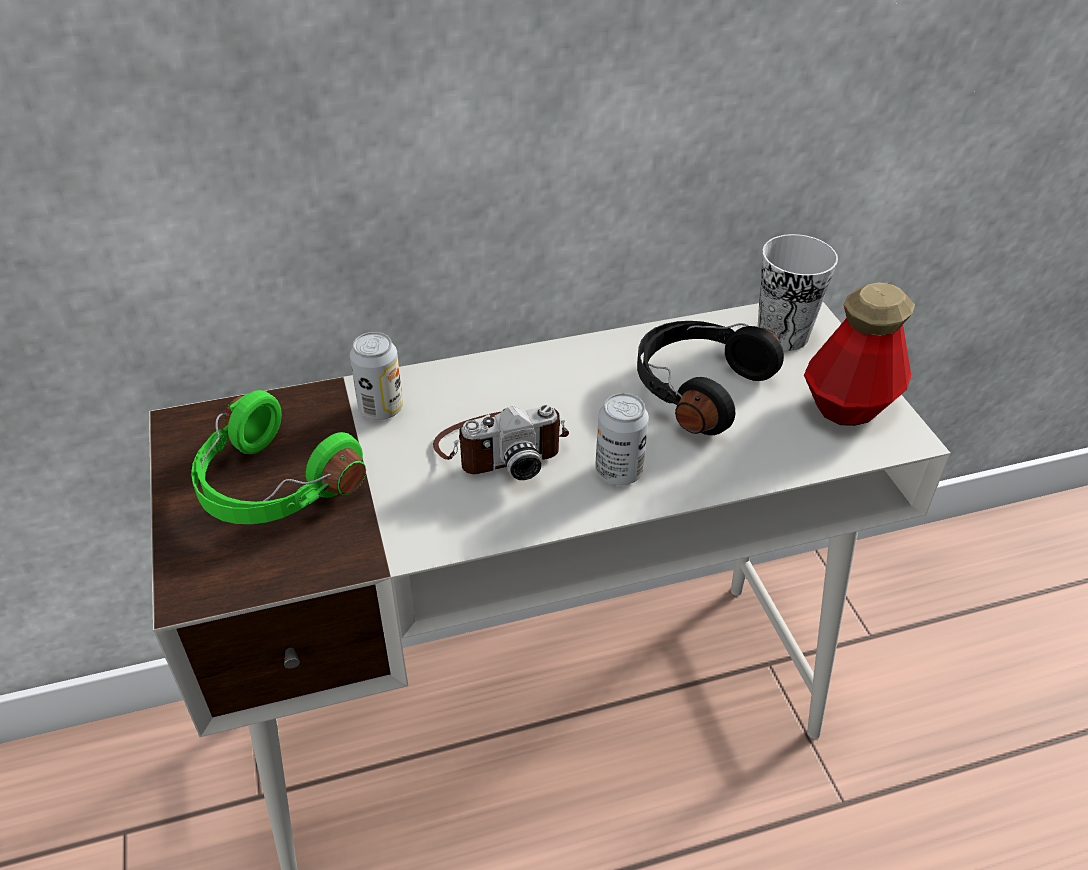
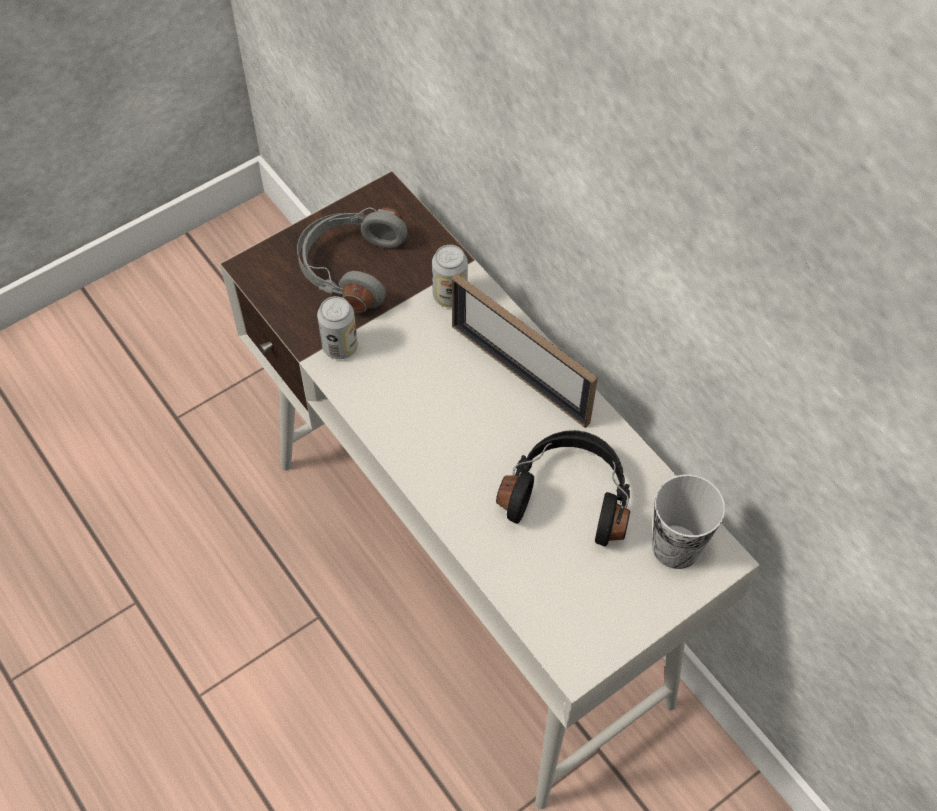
camera: 70 degrees right, 15 degrees up
green headphones [191,390,366,524] -> grey headphones [297,208,407,313]
camera [433,405,569,480] -> none
can [595,393,649,485] -> can moved to [317,296,358,359]
bottle [804,283,915,426] -> none
none -> picture frame [452,273,598,428]

